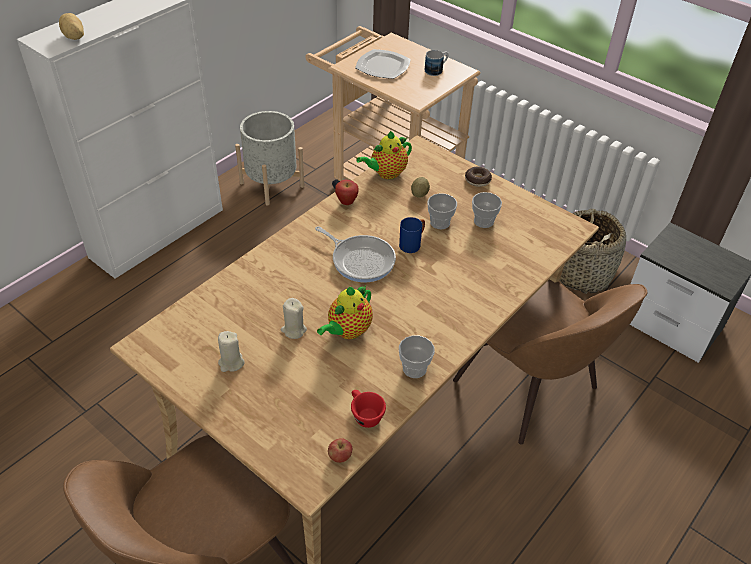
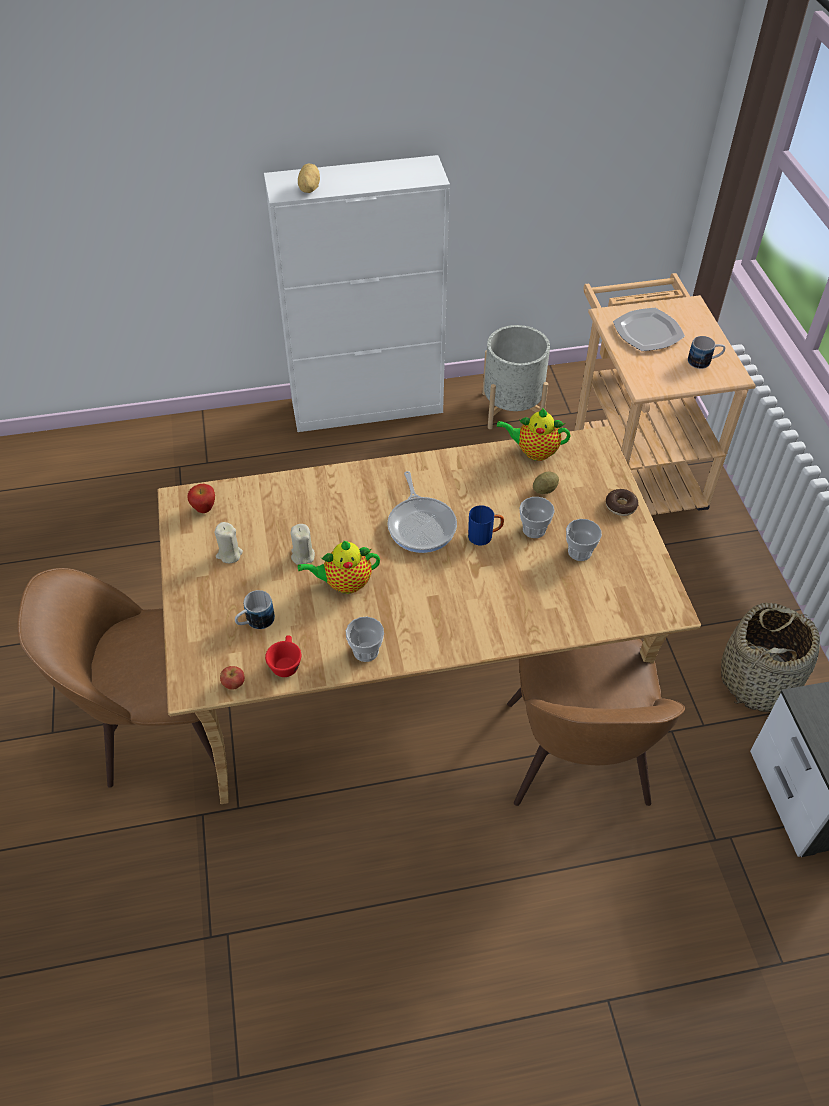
camera: 40 degrees right, 5 degrees up
apple [335,180,359,205] -> apple moved to [188,484,215,513]
none -> mug [235,590,275,629]

